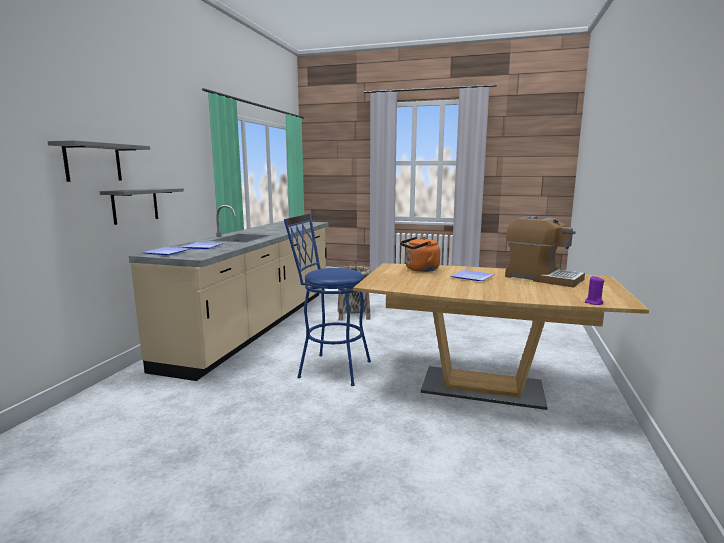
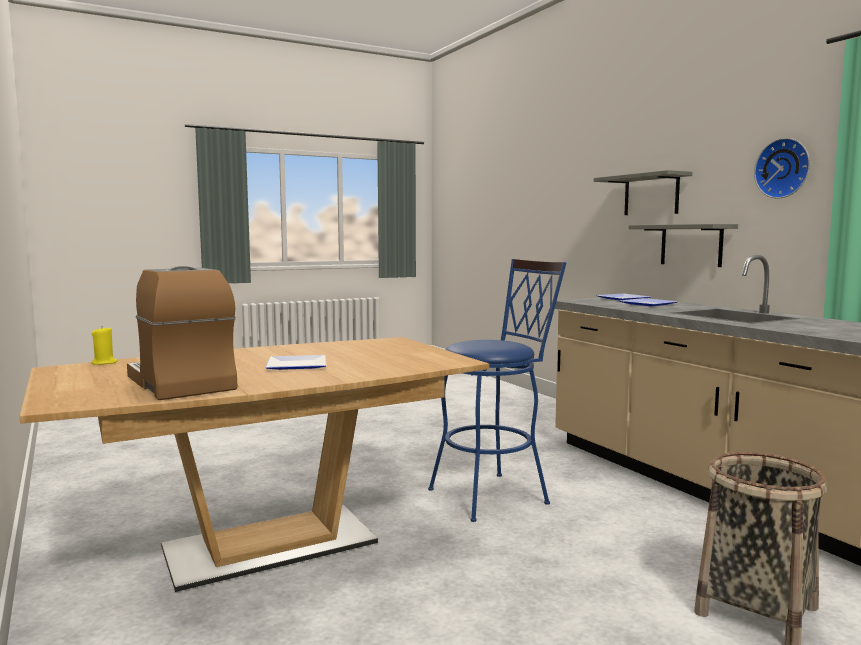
camera: 135 degrees right, 5 degrees down
orange kettle [400,237,440,272] -> none
coffee machine [505,216,585,288] -> coffee machine turned 60 degrees clockwise [127,266,238,400]
purple candle [585,276,604,305] -> yellow candle [92,327,118,365]
none -> wall clock [754,138,810,199]

